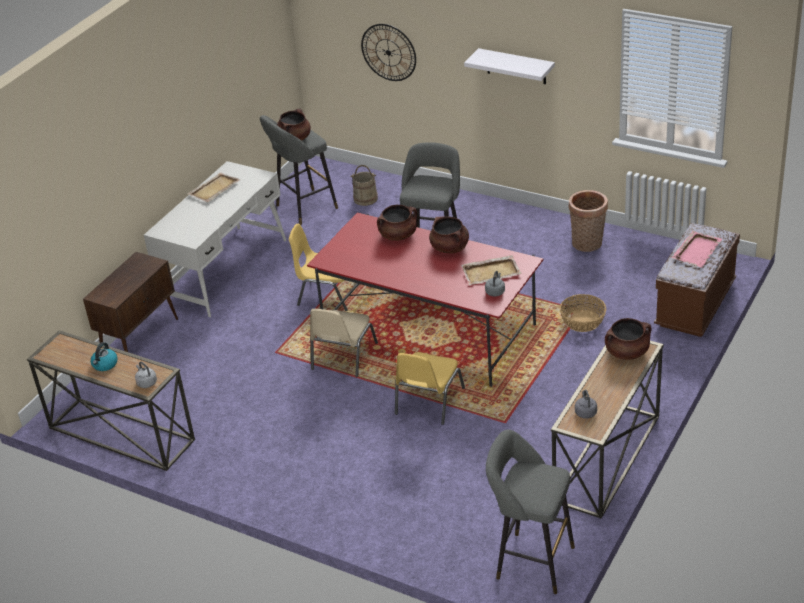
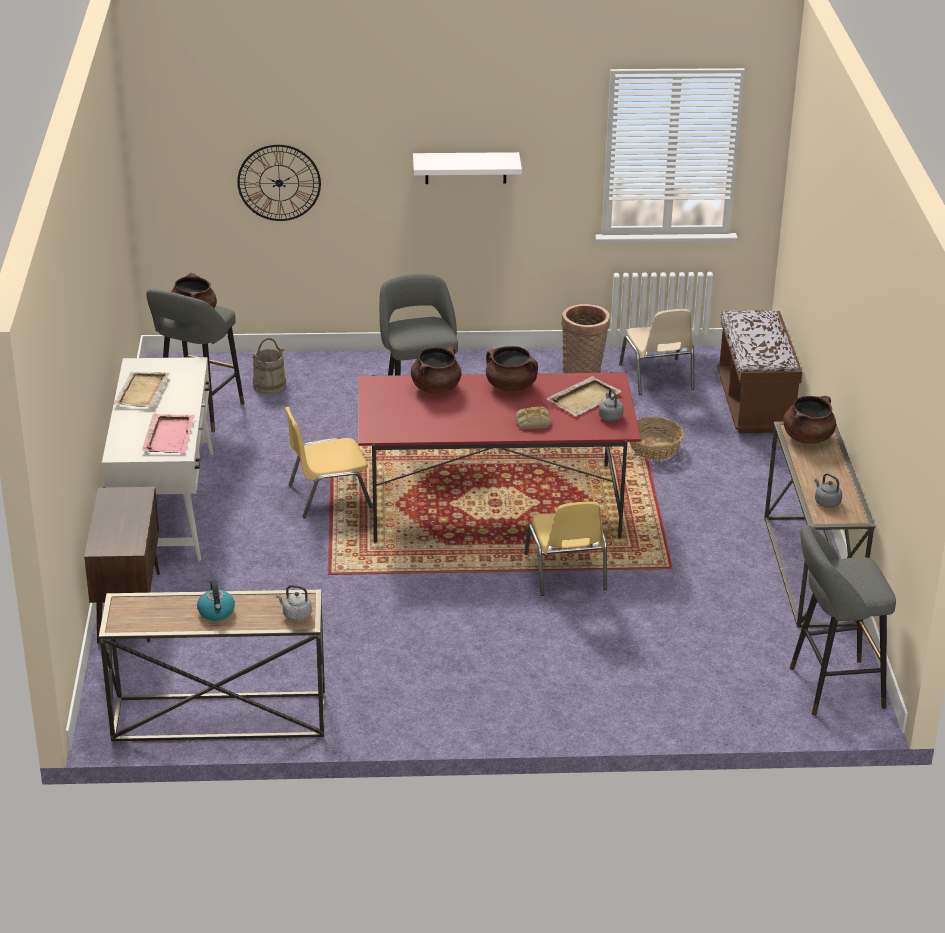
camera: 35 degrees left, 5 degrees down
beige chair [310,309,378,377] -> beige chair moved to [619,309,694,395]
pink tray [672,231,722,268] -> pink tray moved to [142,414,195,453]
none -> bread [516,407,550,429]

